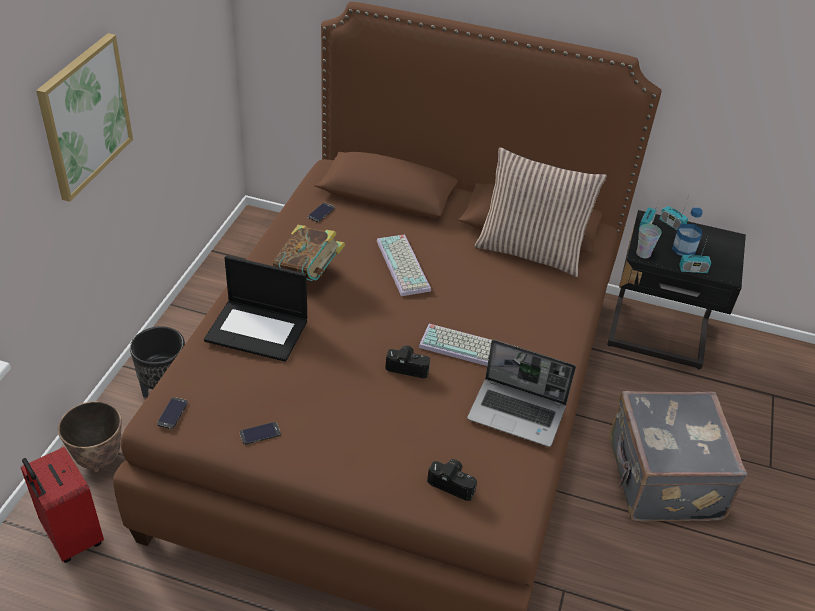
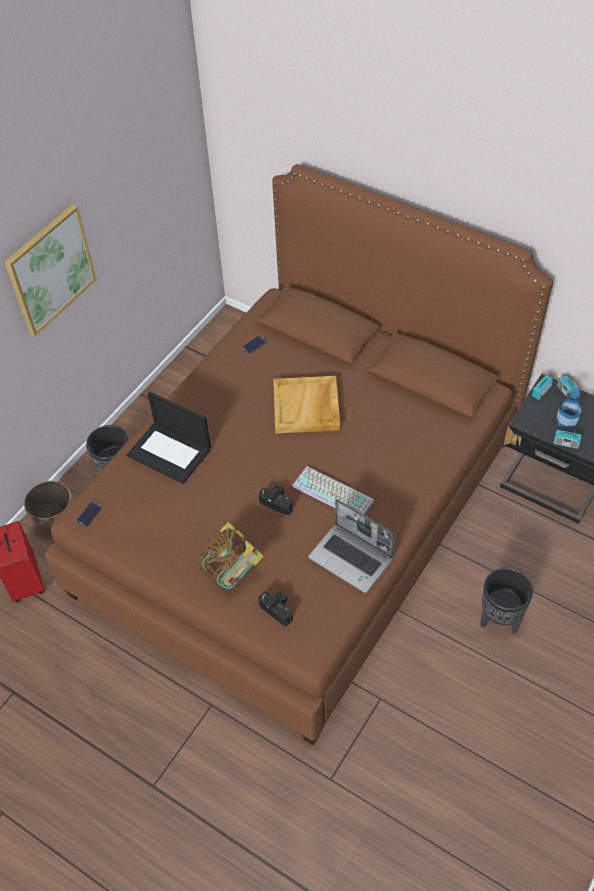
camera: 20 degrees right, 10 degrees up
phone [240,422,281,445] -> none
book [273,225,346,281] -> book moved to [199,522,264,589]
keyboard [377,234,431,296] -> beige tray [273,376,340,433]
pillow [475,147,607,277] -> none
grey suitcase [609,391,747,522] -> black planter [480,568,533,634]
cup [636,224,662,258] -> none

